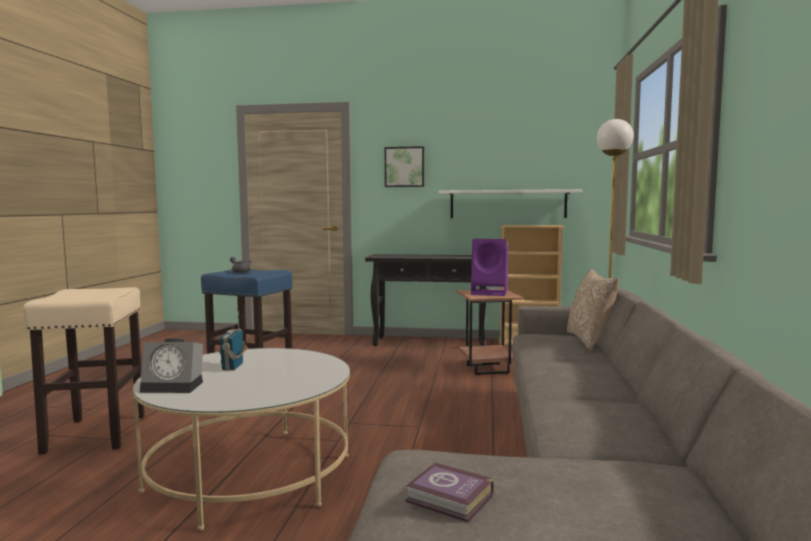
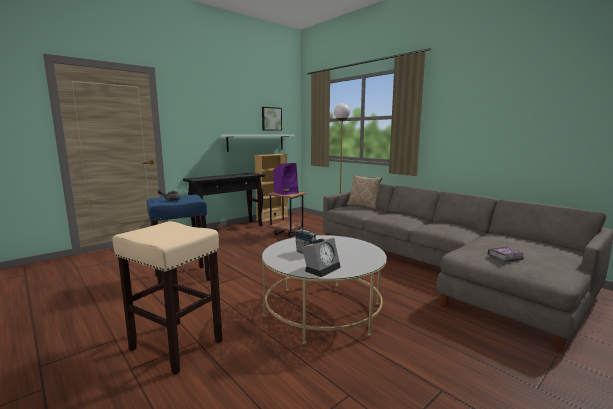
camera: 50 degrees left, 5 degrees up
picture [385,146,424,187] -> picture moved to [262,107,282,131]

